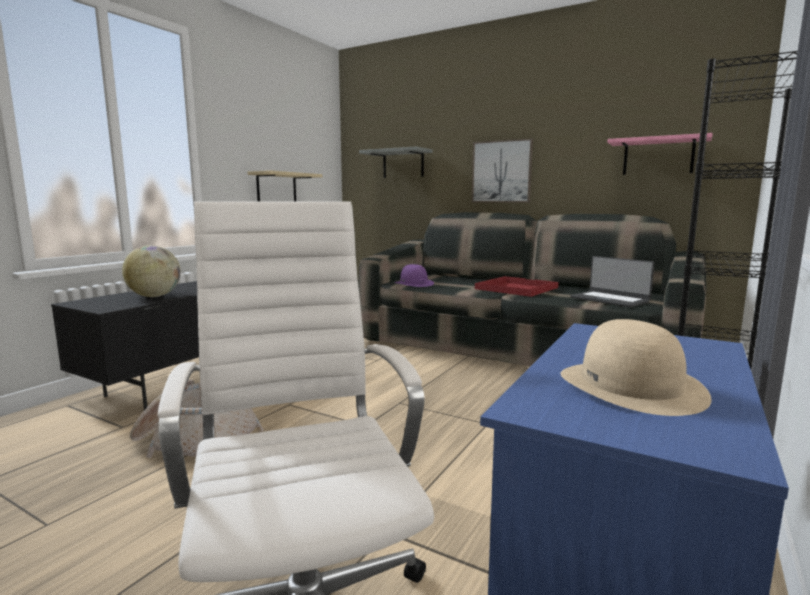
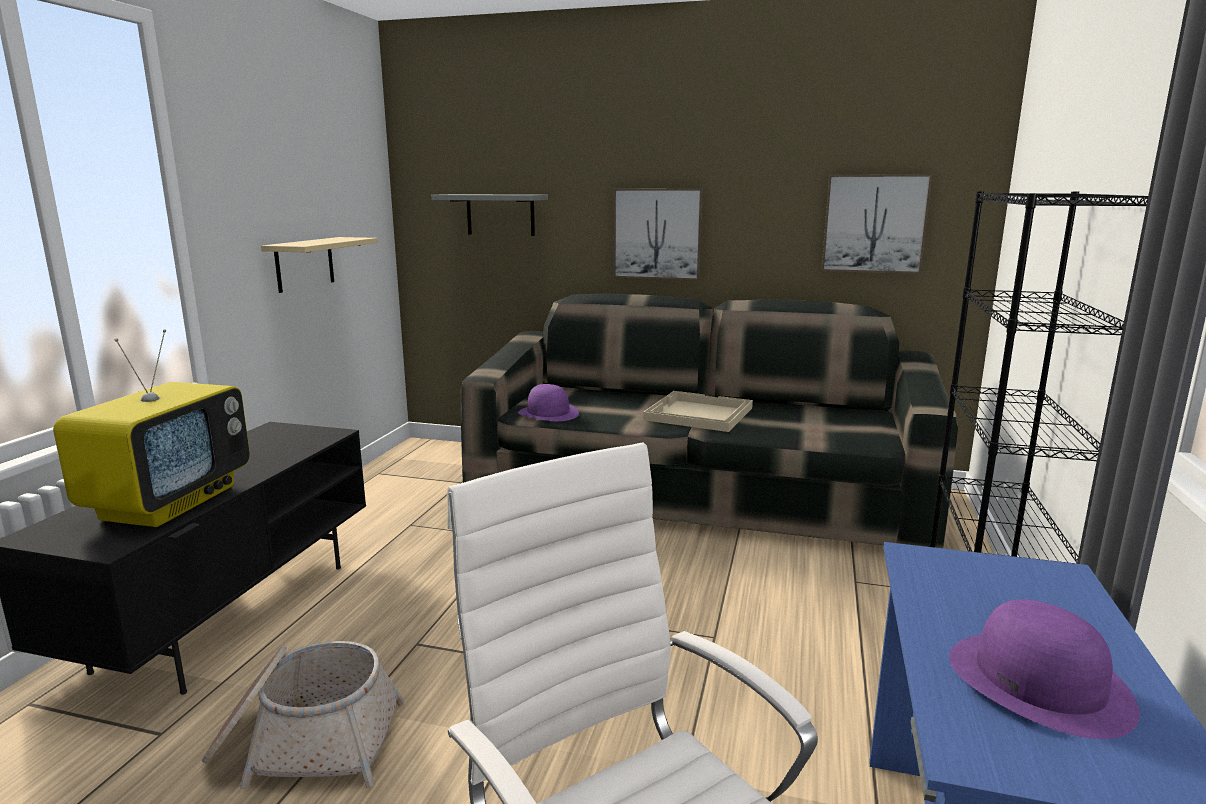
camera: 15 degrees left, 5 degrees up
globe [122,245,181,297] -> television [53,329,250,527]
red tray [475,276,559,297] -> beige tray [643,391,753,432]
beige hat [560,319,712,416] -> purple hat [949,600,1140,739]
laptop [570,256,655,308] -> none
pink shelf [607,133,713,175] -> picture [822,174,932,274]

